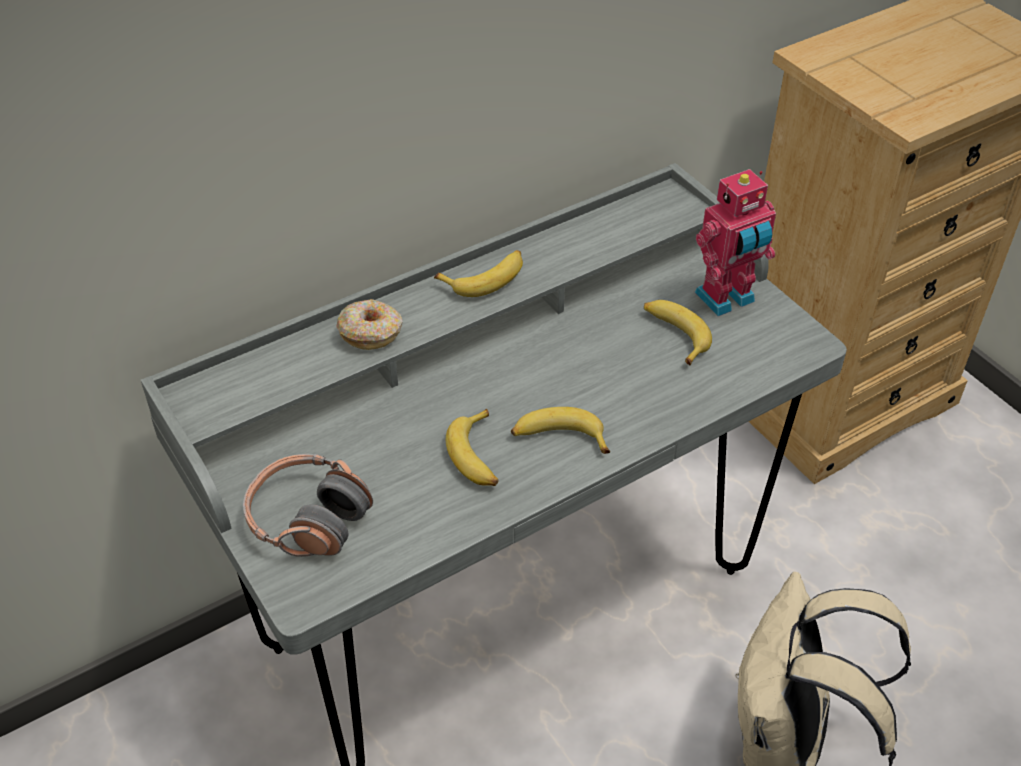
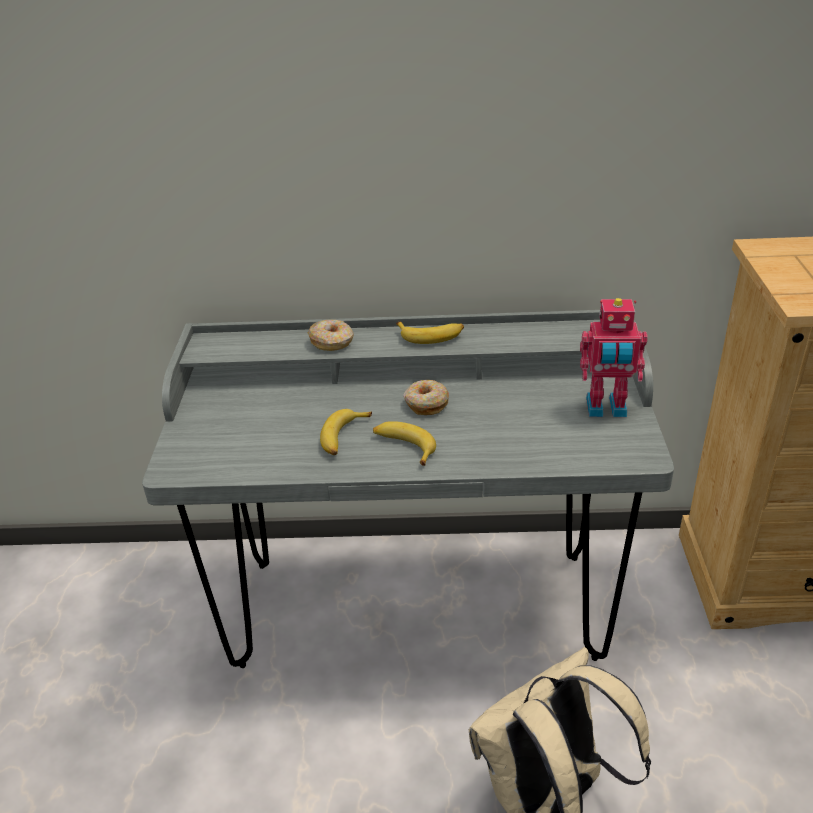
camera: 35 degrees right, 10 degrees down
headphones [243,454,373,557] -> none
banana [644,300,712,365] -> none
none -> donut [404,380,449,415]

